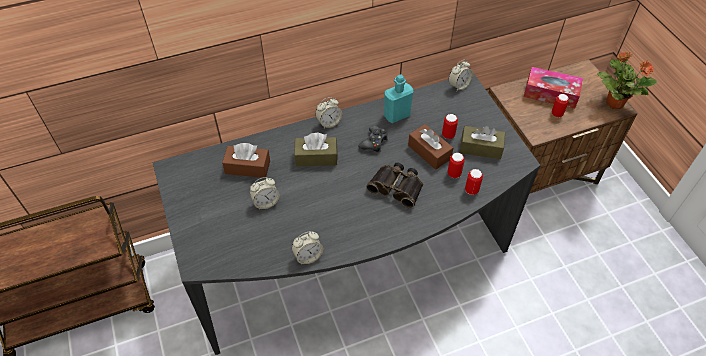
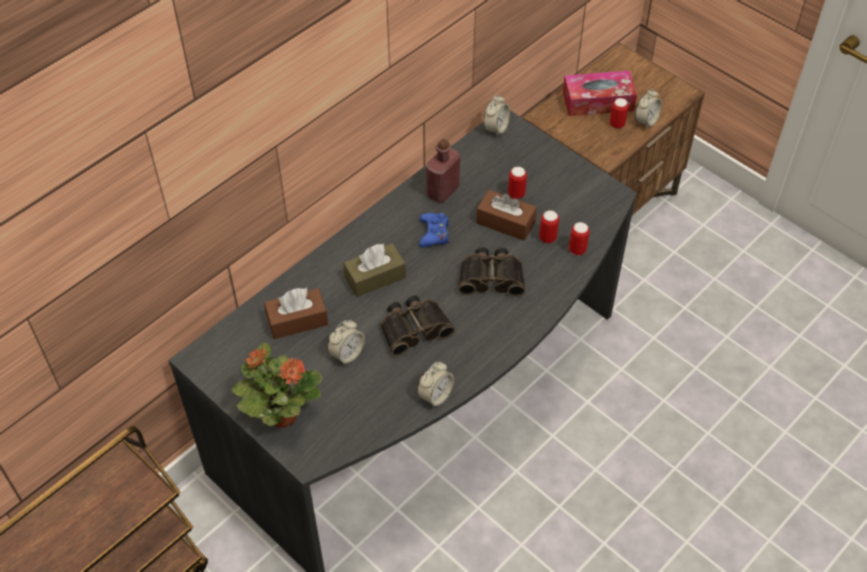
camera: 25 degrees left, 0 degrees up
alarm clock [315,97,342,128] -> alarm clock moved to [635,88,662,129]
black game controller [358,126,388,152] -> blue game controller [419,213,449,248]
turquoise bottle [384,75,413,123] -> red bottle [426,139,460,203]
brown tissue box [460,126,505,159] -> none
potted plant [597,52,658,109] -> potted plant moved to [232,342,323,428]
none -> binoculars [380,296,455,357]

